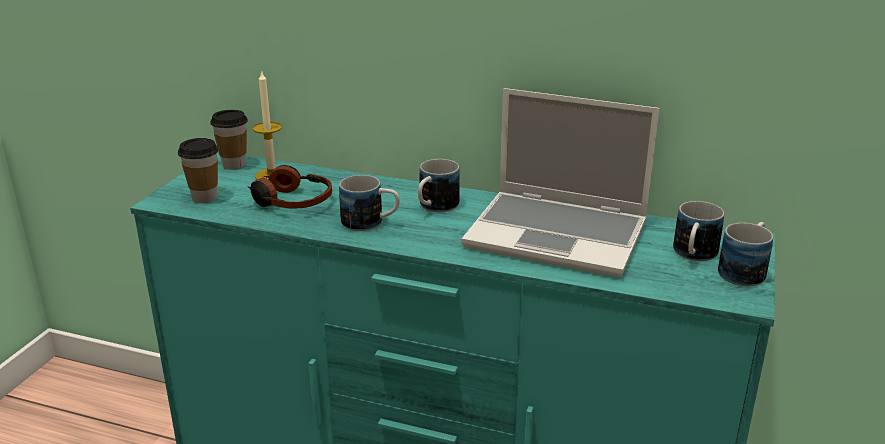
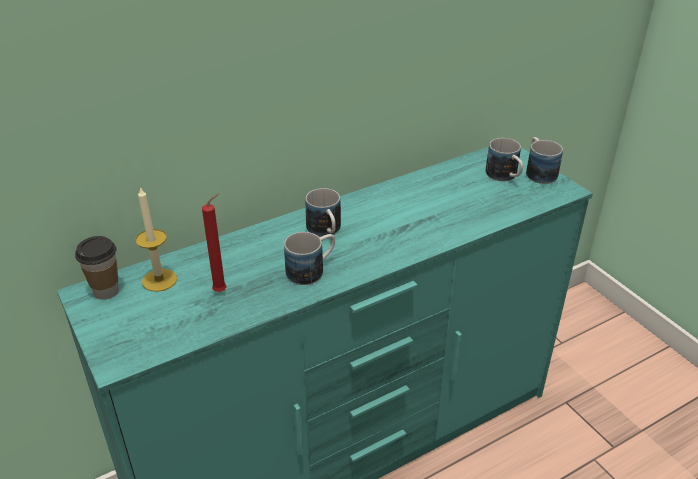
camera: 50 degrees left, 10 degrees up
cup [178,138,219,203] -> none
headphones [247,165,332,209] -> red candle [202,193,227,292]
laptop [462,88,660,277] -> none

